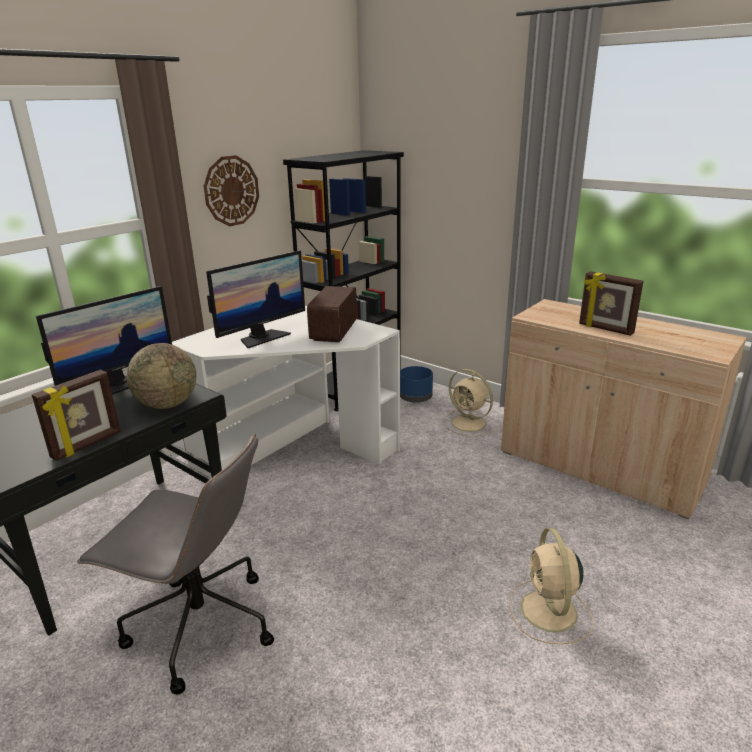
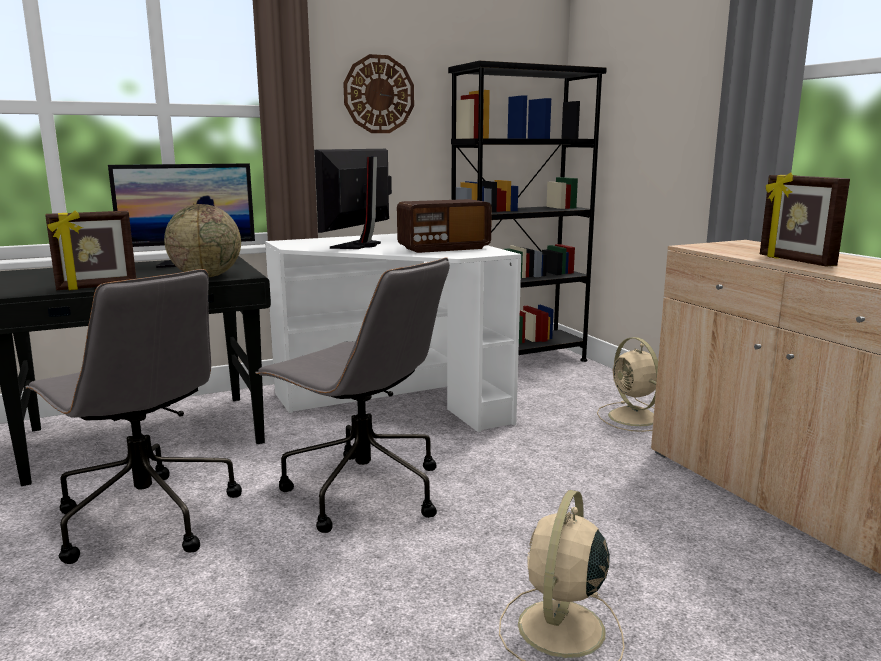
camera: 25 degrees right, 10 degrees down
monitor [206,250,305,348] -> monitor turned 135 degrees clockwise [314,149,392,249]
radio [307,286,357,342] -> radio turned 150 degrees counterclockwise [397,199,492,253]
blue planter [400,366,433,403] -> none
none -> grey office chair [255,257,450,533]

